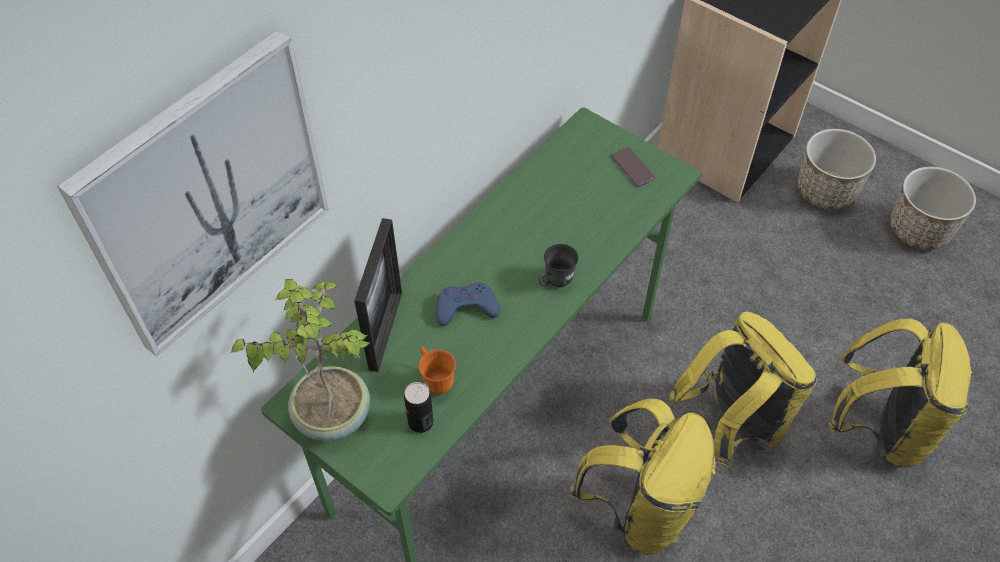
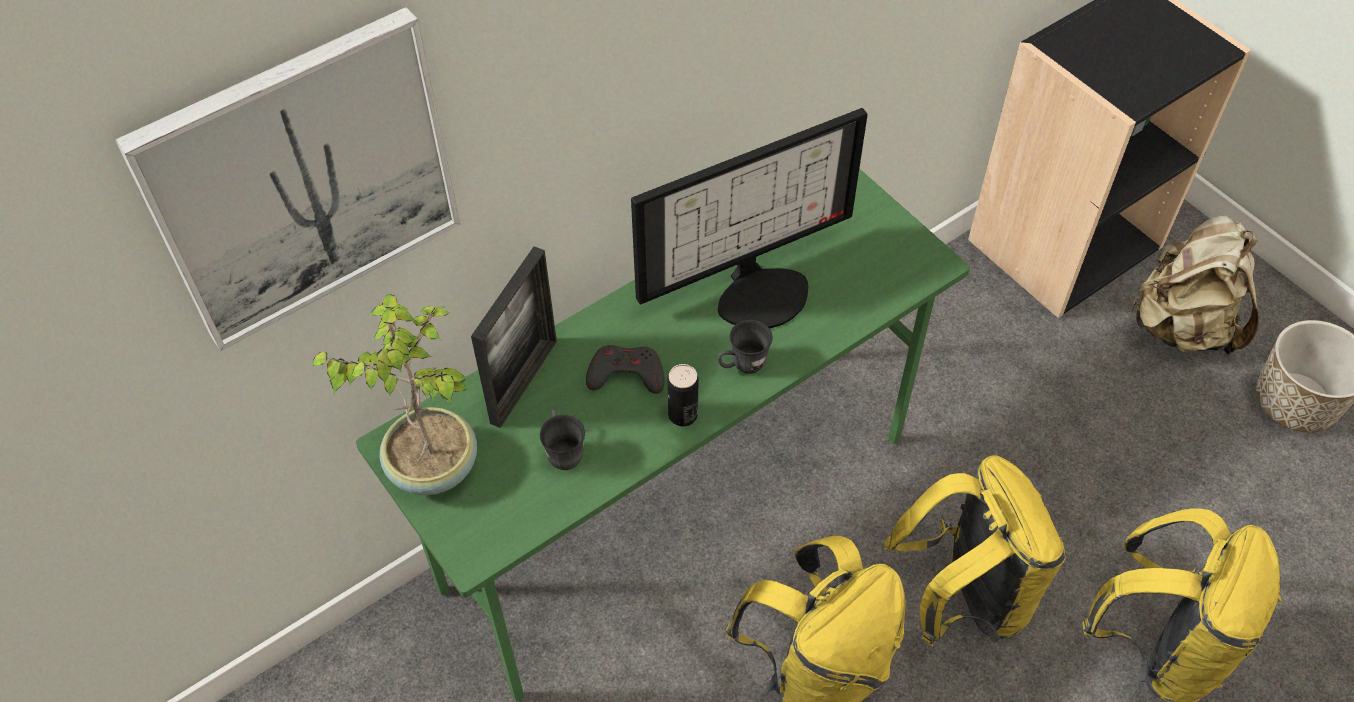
camera: 15 degrees right, 0 degrees up
can [404,382,434,433] -> can moved to [668,364,698,426]
orange mug [418,347,456,395] -> grey mug [540,408,585,470]
blue game controller [436,282,500,326] -> grey game controller [586,345,665,394]
phone [611,147,656,187] -> none
planter [797,129,876,210] -> beige backpack [1130,216,1259,355]
none -> monitor [631,108,868,329]

